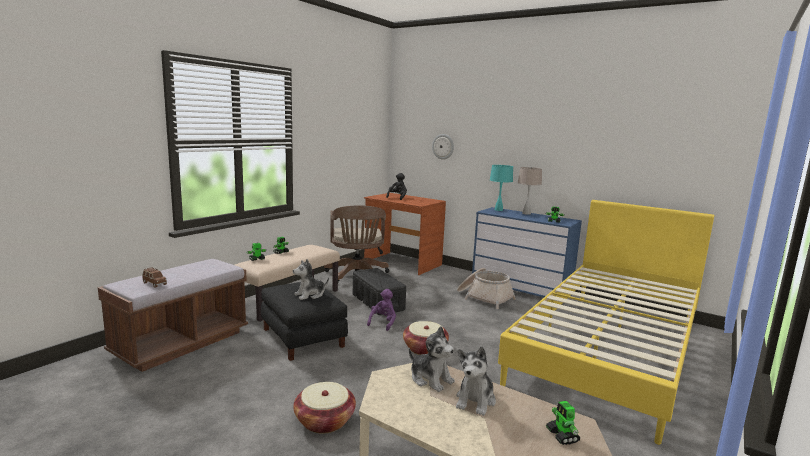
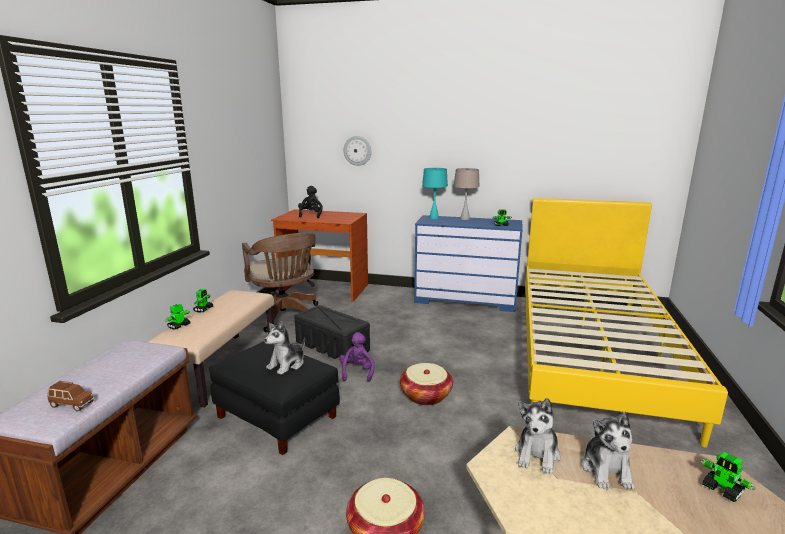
camera: 20 degrees left, 5 degrees up
plush toy [409,326,455,392] -> plush toy turned 90 degrees clockwise [515,398,561,474]
basket [457,268,516,309] -> none

